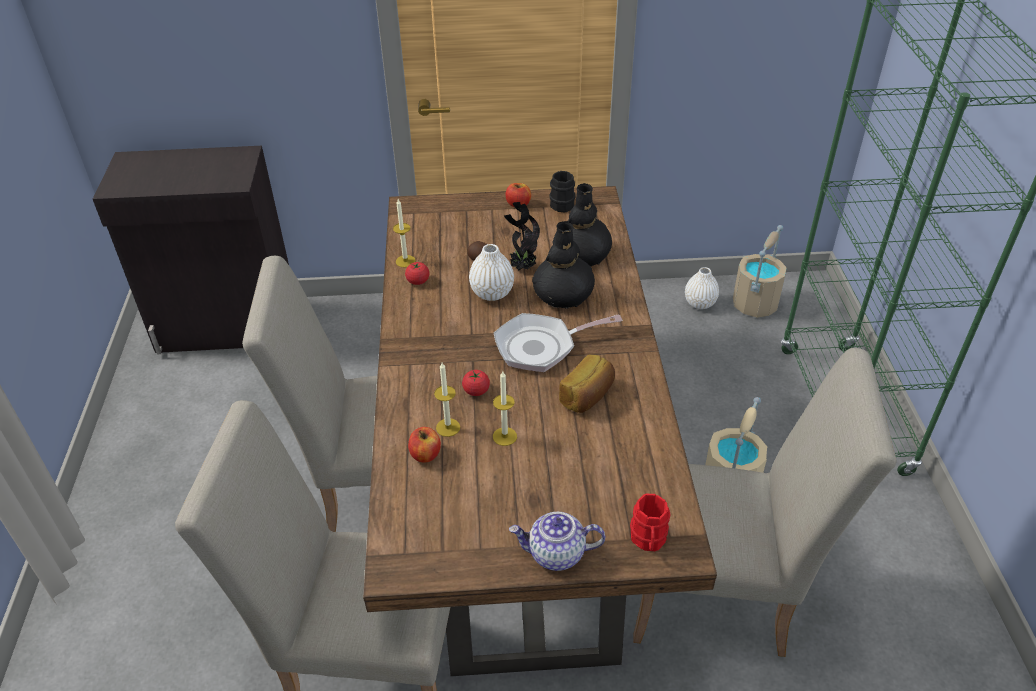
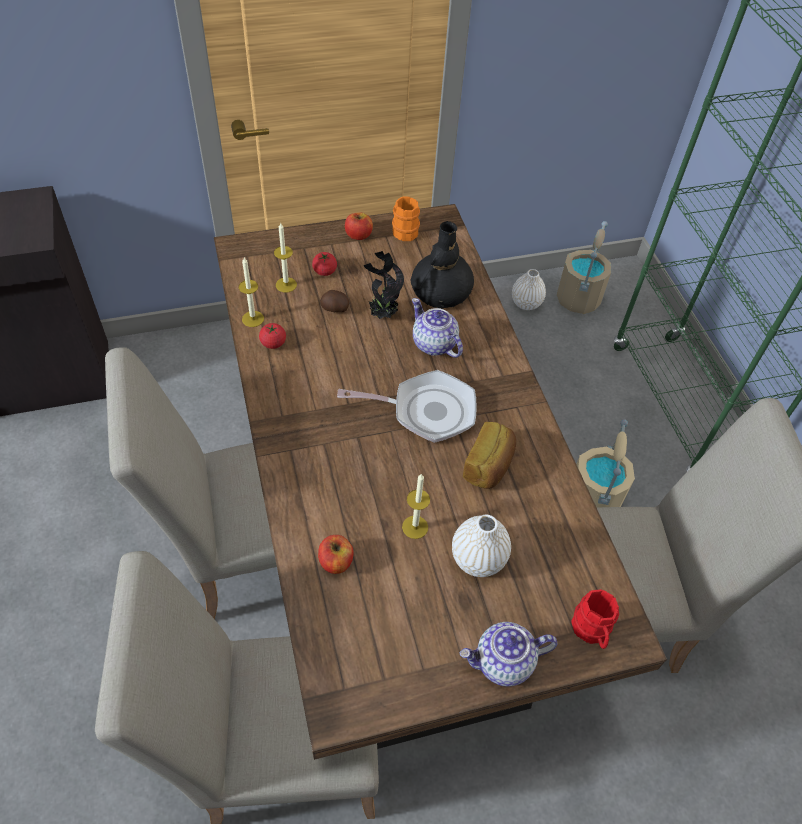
camera: 15 degrees left, 10 degrees up
candle [434,363,460,437] -> candle moved to [274,222,297,293]
tomato [462,370,490,396] -> tomato moved to [312,252,337,276]
white vase [469,244,514,301] -> white vase moved to [452,515,511,577]
frying pan [494,313,622,372] -> frying pan turned 150 degrees counterclockwise [337,370,477,443]
black vase [532,221,595,308] -> teapot [412,298,463,358]
black mug [550,171,575,212] -> orange mug [392,196,420,241]

